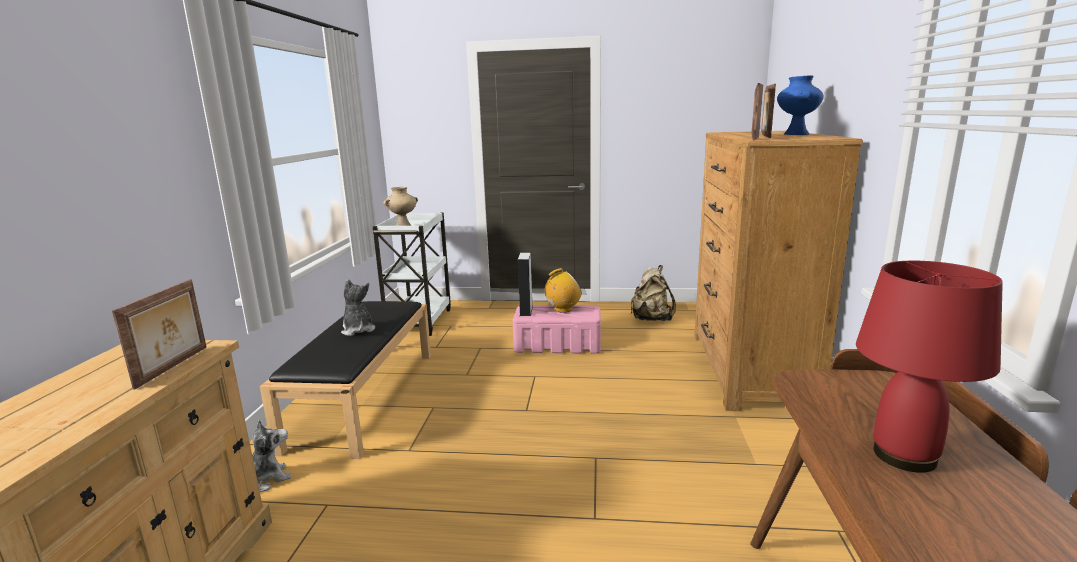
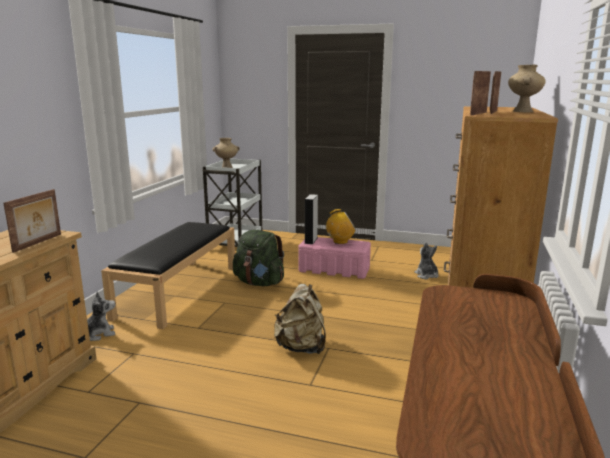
camera: 10 degrees right, 0 degrees up
plush toy [341,279,375,336] -> plush toy moved to [414,243,439,279]
beige backpack [631,265,676,321] -> beige backpack moved to [274,284,326,354]
blue vase [777,75,824,135] -> beige vase [508,65,546,112]
red table lamp [856,261,1003,473] -> none
none -> green backpack [233,230,284,286]

